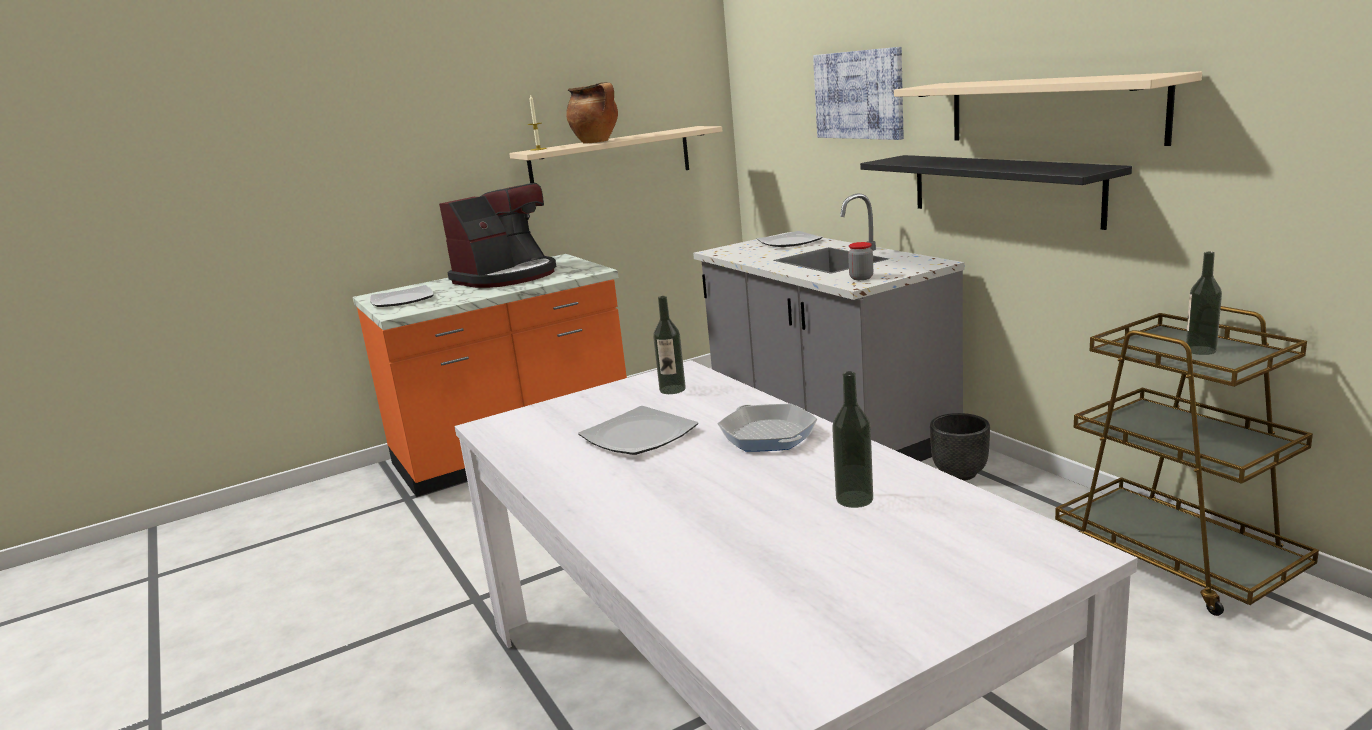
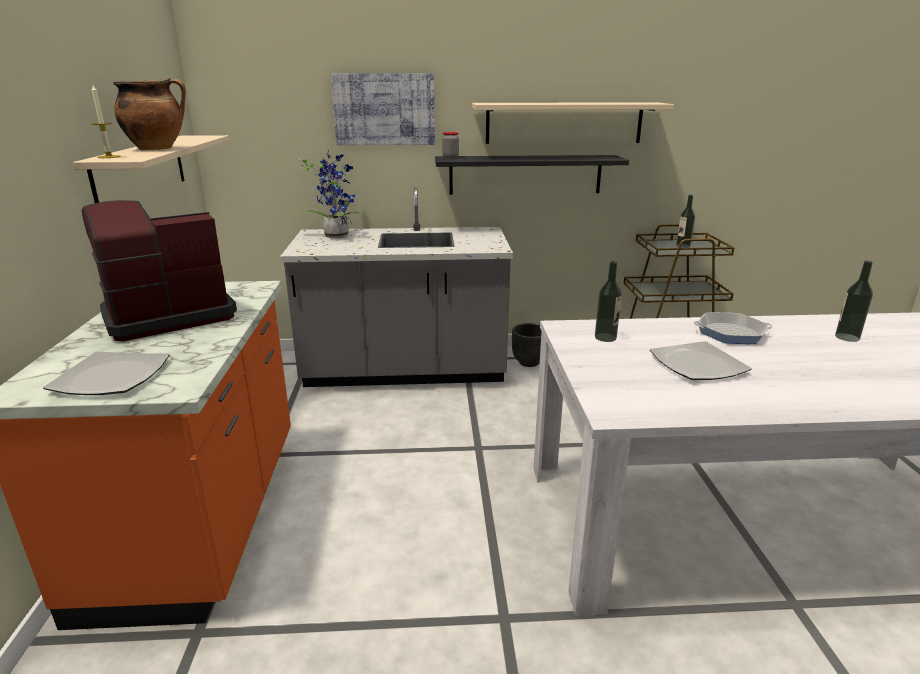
camera: 65 degrees left, 5 degrees up
coffee machine [439,183,556,288] -> coffee machine turned 105 degrees counterclockwise [82,200,237,341]
plate [757,231,823,247] -> potted plant [295,150,366,238]
jar [848,242,873,280] -> jar moved to [442,132,459,159]

